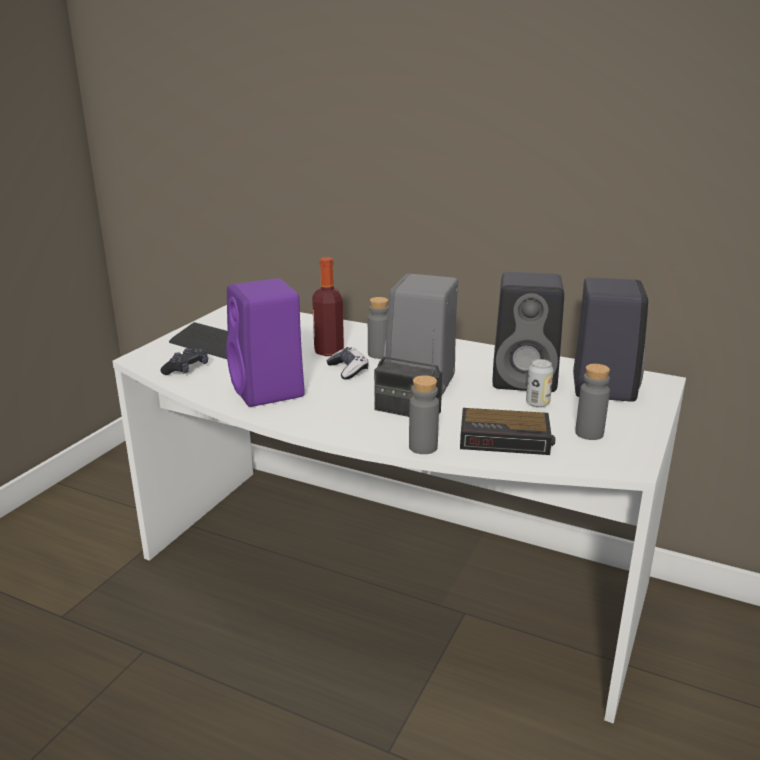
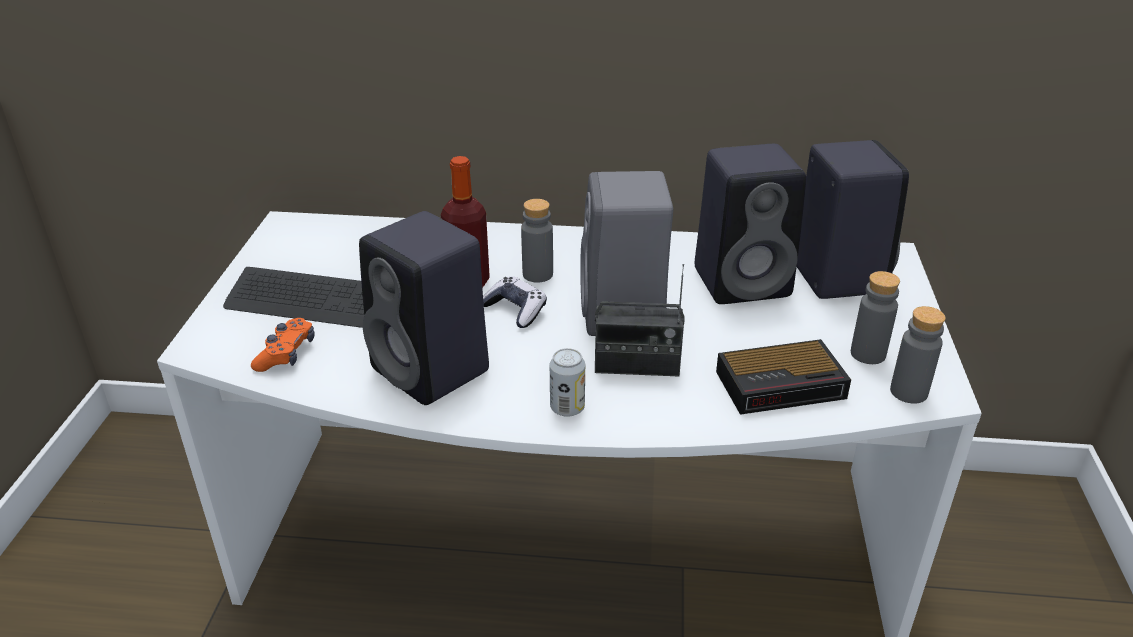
camera: 20 degrees left, 10 degrees up
black game controller [160,348,208,375] -> orange game controller [251,318,315,372]
purple speaker [226,278,305,407] -> black speaker [359,211,489,405]
grey bottle [409,375,439,454] -> grey bottle moved to [890,306,946,404]
can [526,359,553,408] -> can moved to [550,348,585,417]

